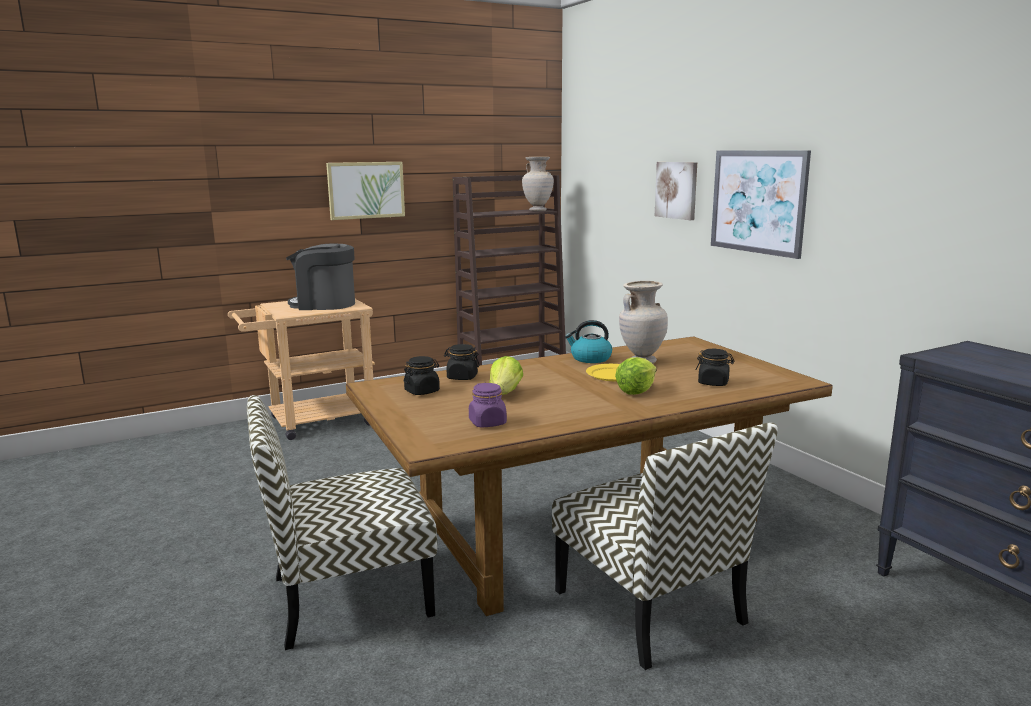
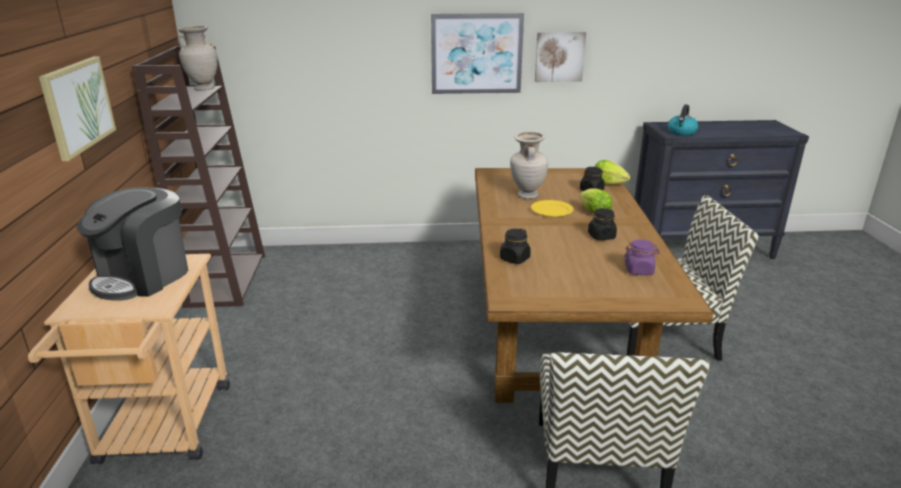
camera: 65 degrees left, 10 degrees up
black jar [404,356,440,395] -> black jar moved to [588,208,617,240]
lettuce [489,356,523,395] -> lettuce moved to [594,160,630,185]
kettle [565,320,612,363] -> kettle moved to [668,105,698,135]
picture [655,162,697,220] -> picture moved to [535,32,586,82]

